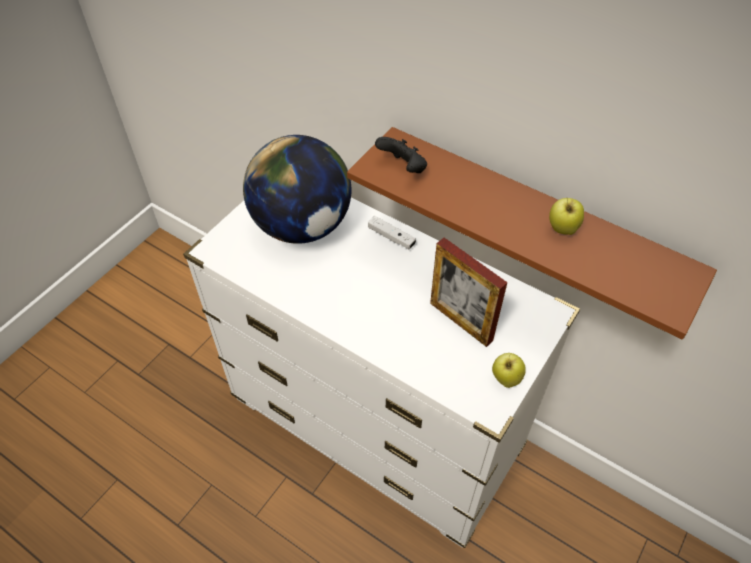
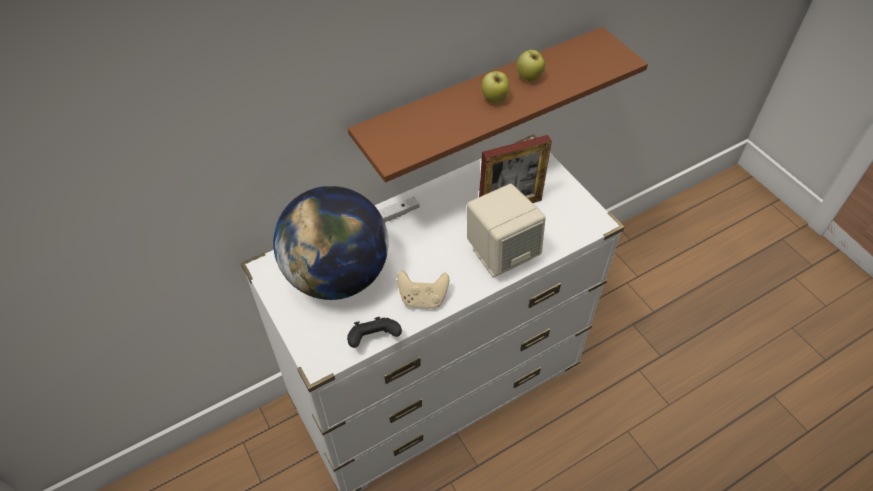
camera: 65 degrees left, 0 degrees up
black game controller [375,137,427,173] -> black game controller moved to [347,317,402,348]
apple [492,353,526,388] -> apple moved to [481,71,510,103]
none -> beige game controller [397,270,449,309]
none -> beige speaker [467,184,546,278]

